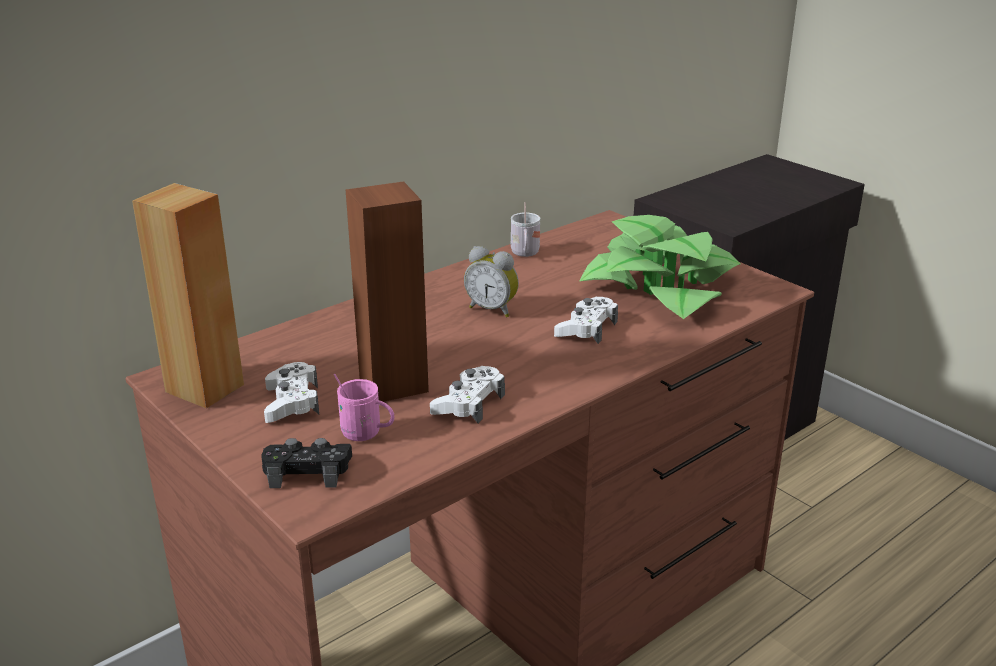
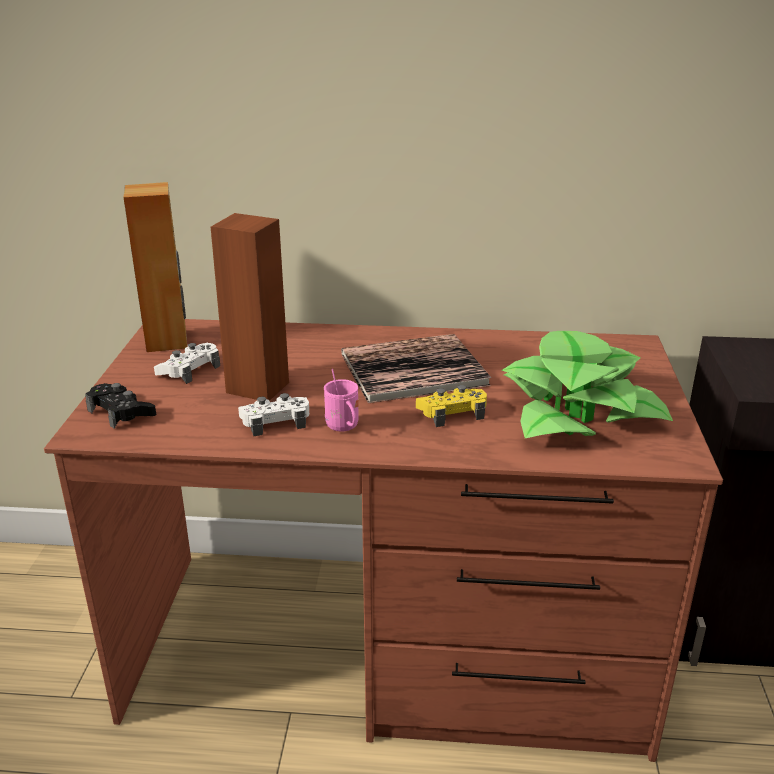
camera: 45 degrees right, 0 degrees up
pink mug [334,374,395,441] -> pink mug moved to [324,369,359,432]
alarm clock [464,246,519,317] -> book [341,334,491,403]
white mug [511,202,540,257] -> none
white game controller [554,297,618,344] -> yellow game controller [416,385,487,427]

